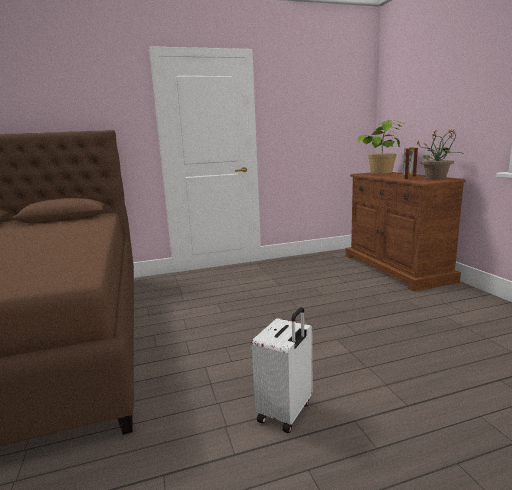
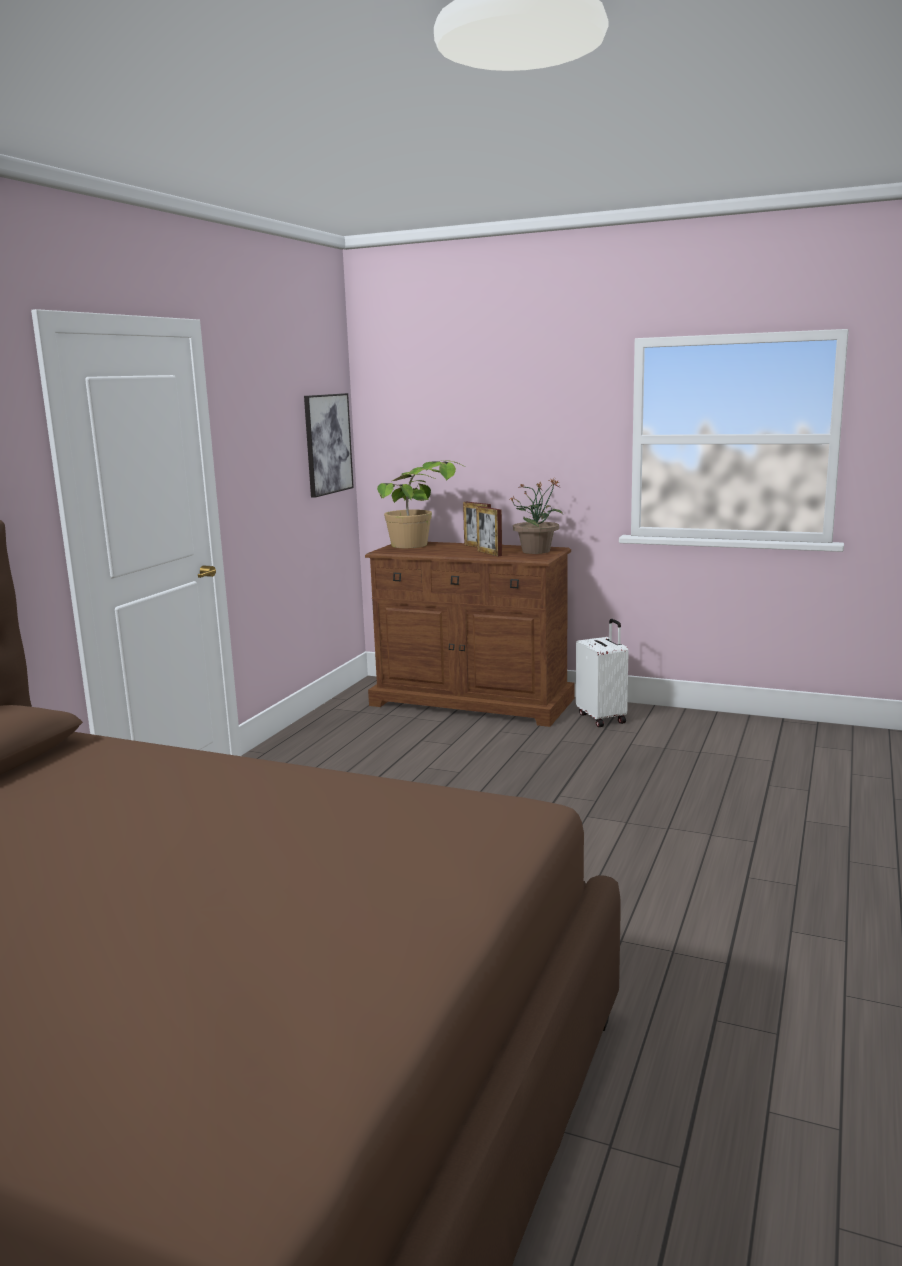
camera: 50 degrees left, 0 degrees up
white suitcase [252,307,312,433] -> white suitcase moved to [576,619,629,727]
none -> picture [304,393,354,498]

